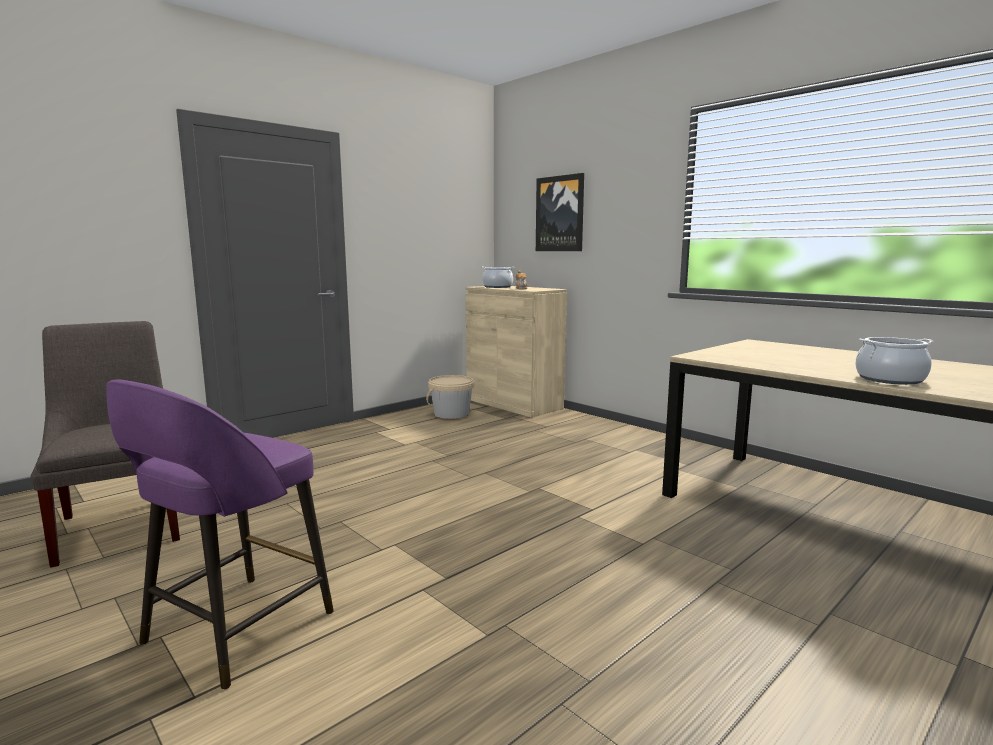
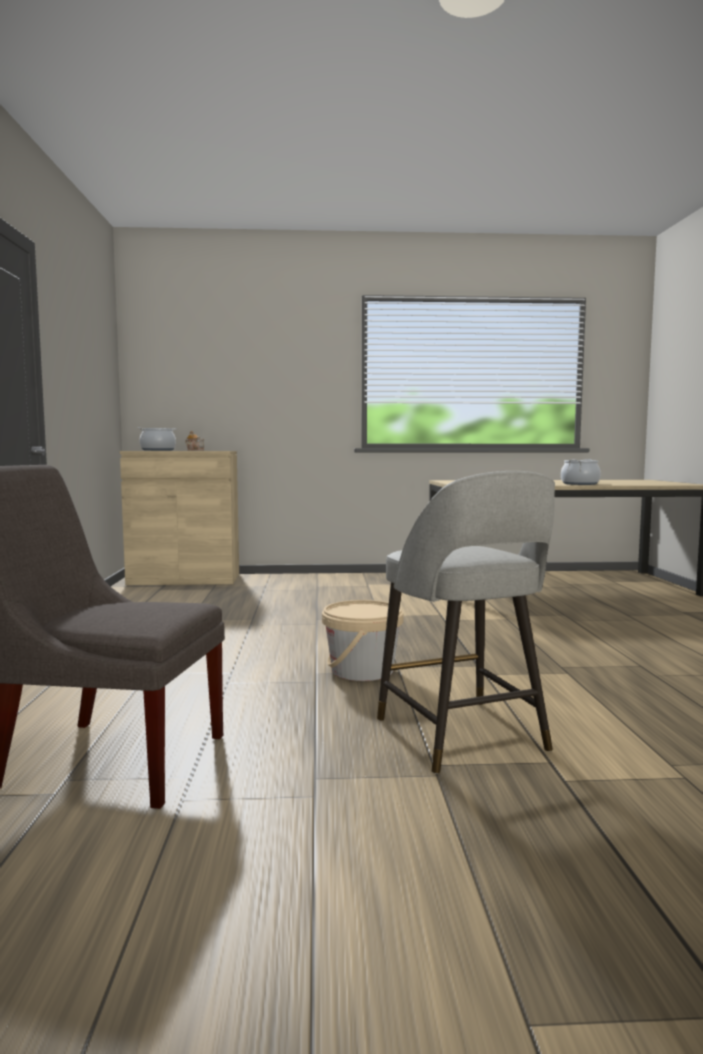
camera: 50 degrees left, 5 degrees down
purple stool [106,379,334,689] -> grey stool [377,471,555,774]
beige bucket [426,375,474,419] -> beige bucket moved to [322,600,403,681]
picture [536,173,584,251] -> none

